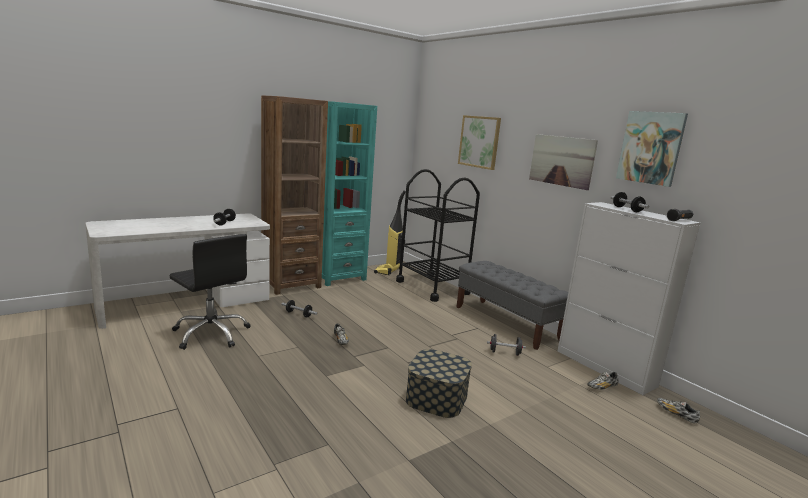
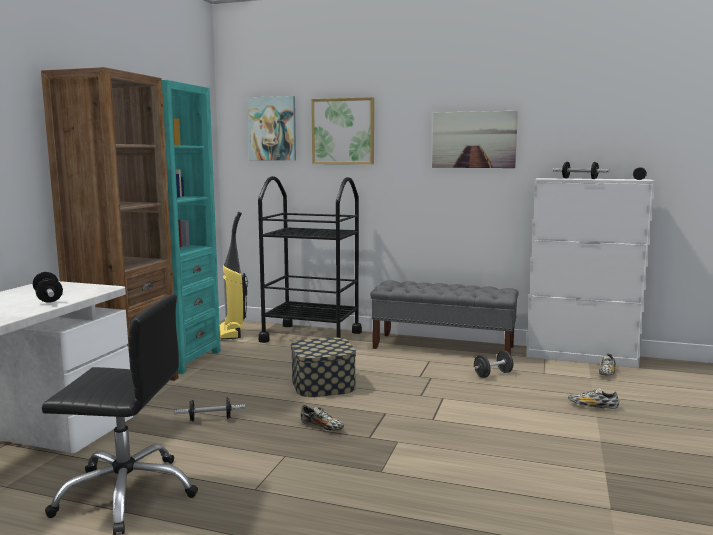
camera: 35 degrees left, 5 degrees down
storage box [406,349,472,418] -> storage box moved to [291,337,356,397]
picture [616,111,688,187] -> picture moved to [247,96,296,161]
shoe [657,398,700,423] -> shoe moved to [568,388,619,409]

